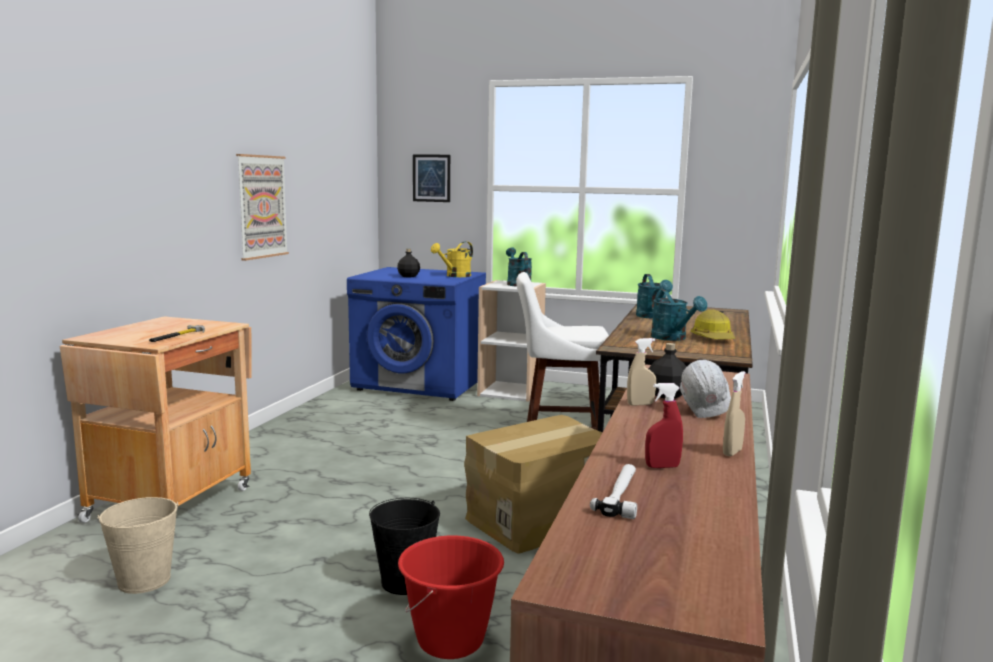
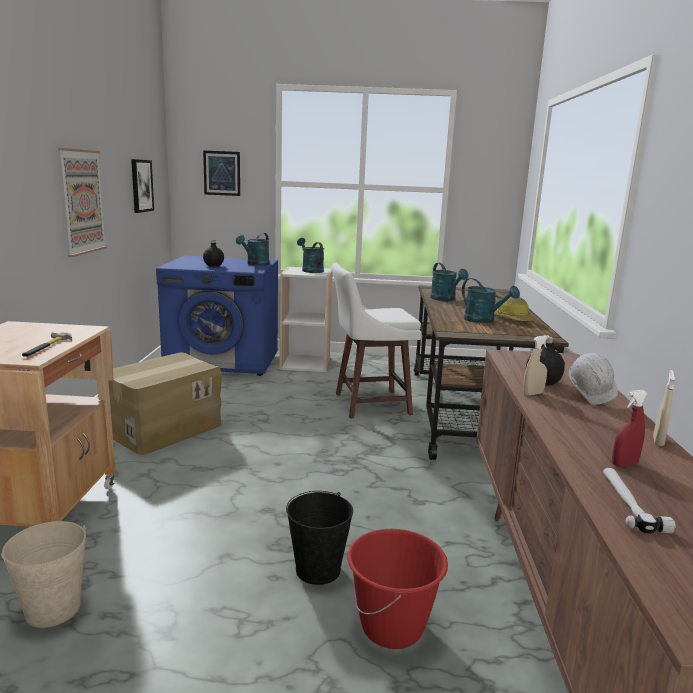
camera: 15 degrees left, 5 degrees up
yellow watering can [431,241,473,277] -> turquoise watering can [236,233,270,266]
cardboard box [464,415,602,554] -> cardboard box moved to [108,352,222,455]
none -> picture [131,159,154,213]

